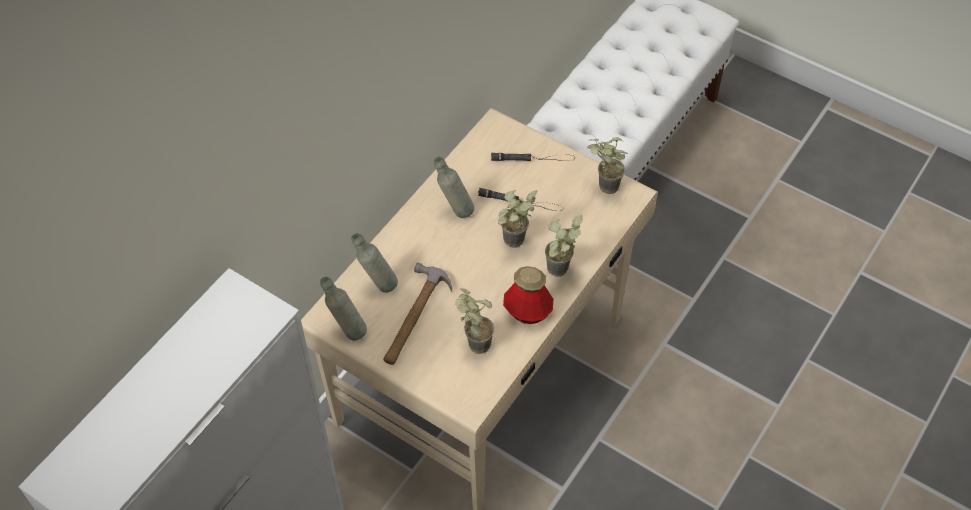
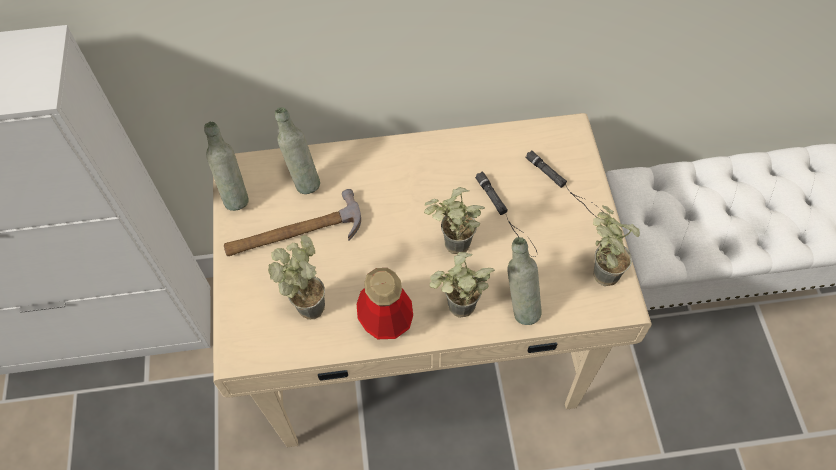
camera: 50 degrees right, 5 degrees up
grey bottle [434,157,474,218] -> grey bottle moved to [507,237,542,325]

